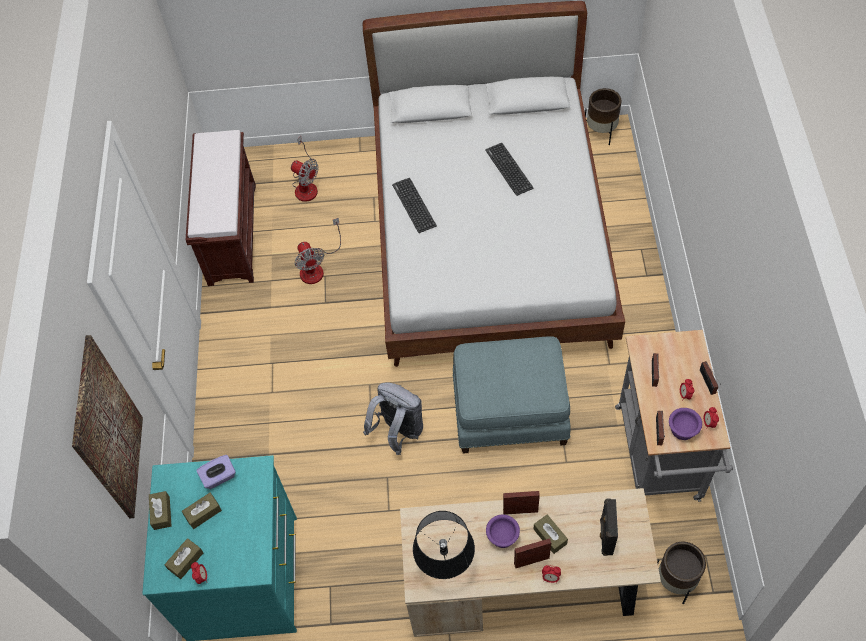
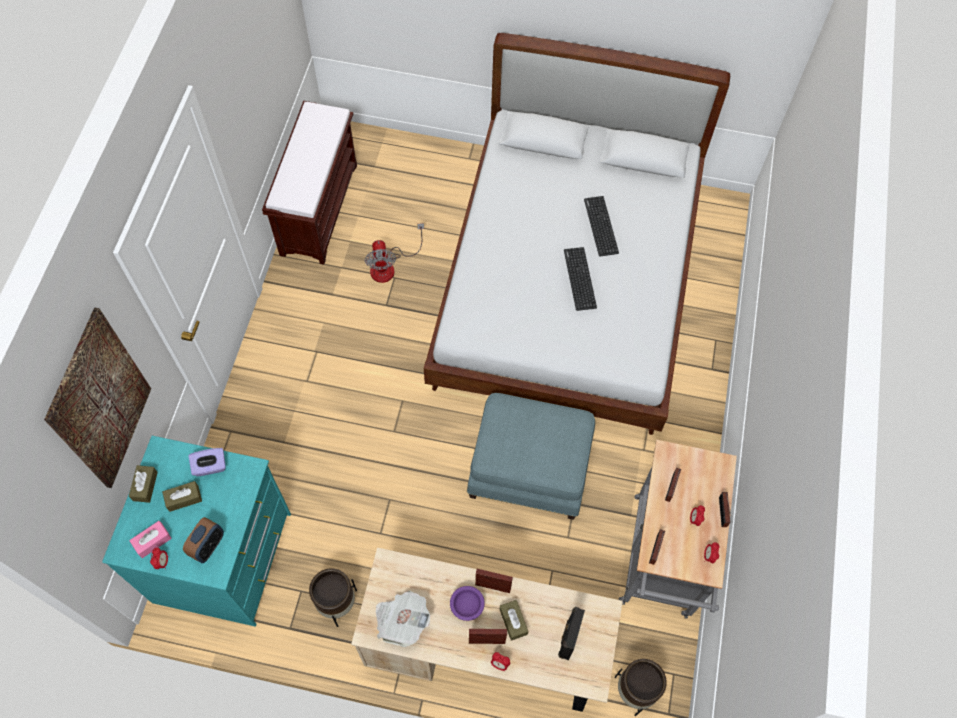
camera: 10 degrees right, 5 degrees up
brown tissue box [164,538,203,579] -> pink tissue box [129,521,172,558]
fan [291,136,319,202] -> none
grey backpack [363,382,423,455] -> none
keyboard [392,178,437,233] -> keyboard moved to [564,247,597,311]
black table lamp [413,511,475,579] -> newspaper [376,591,430,647]
brown planter [585,88,622,145] -> brown planter moved to [309,568,357,627]
purple bowl [669,408,702,440] -> none
none -> alarm clock [183,517,224,563]

